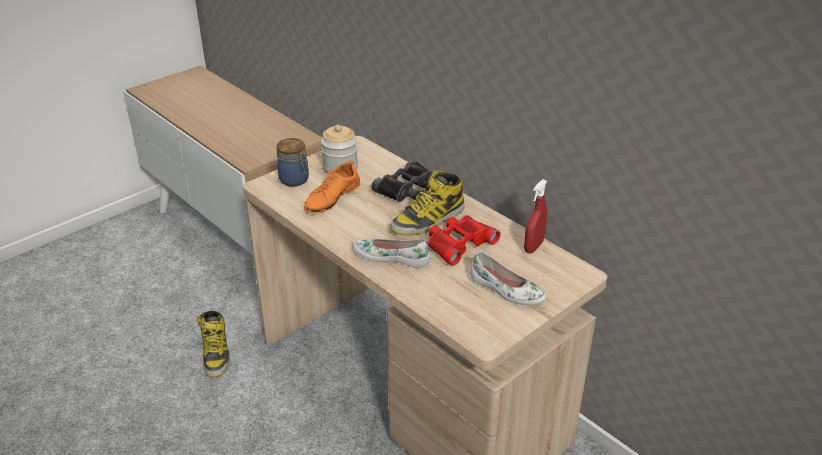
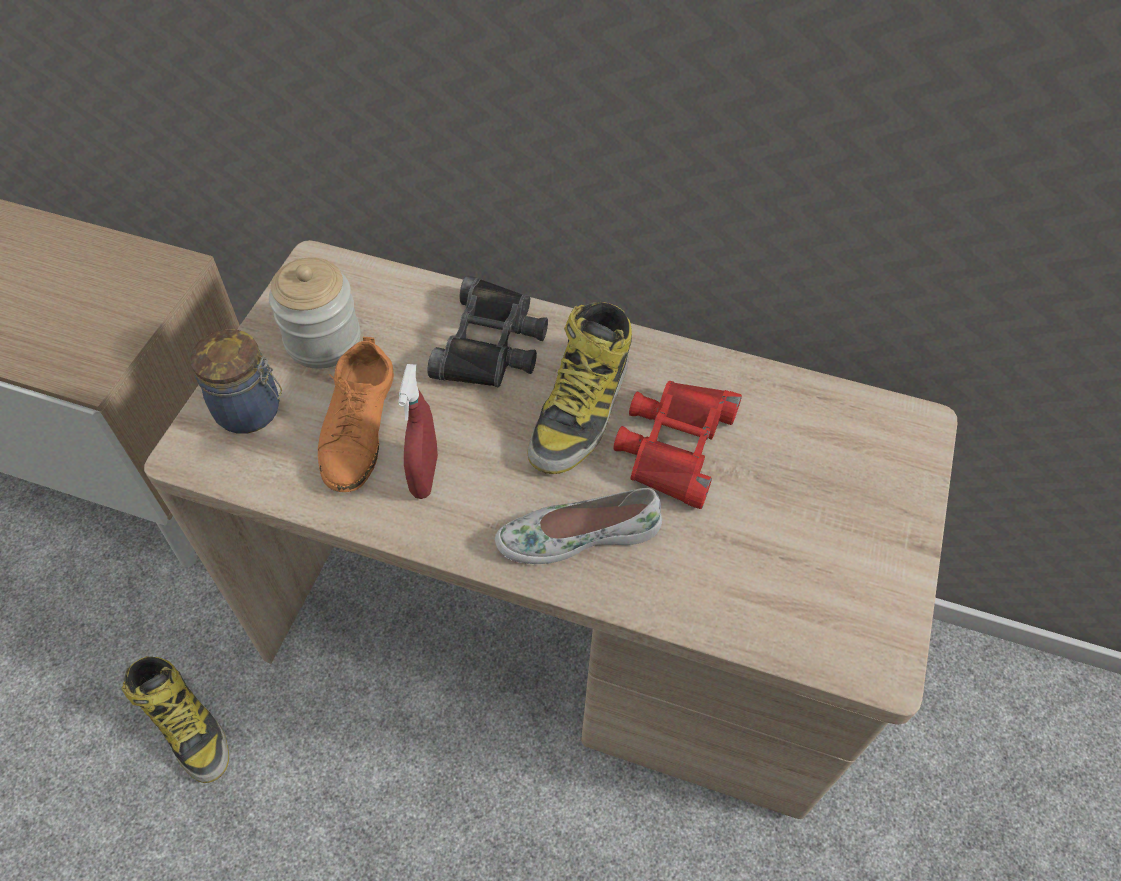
camera: 30 degrees left, 20 degrees up
white shoe [470,251,547,305] -> none
red spray bottle [524,179,547,253] -> red spray bottle moved to [398,364,438,499]

